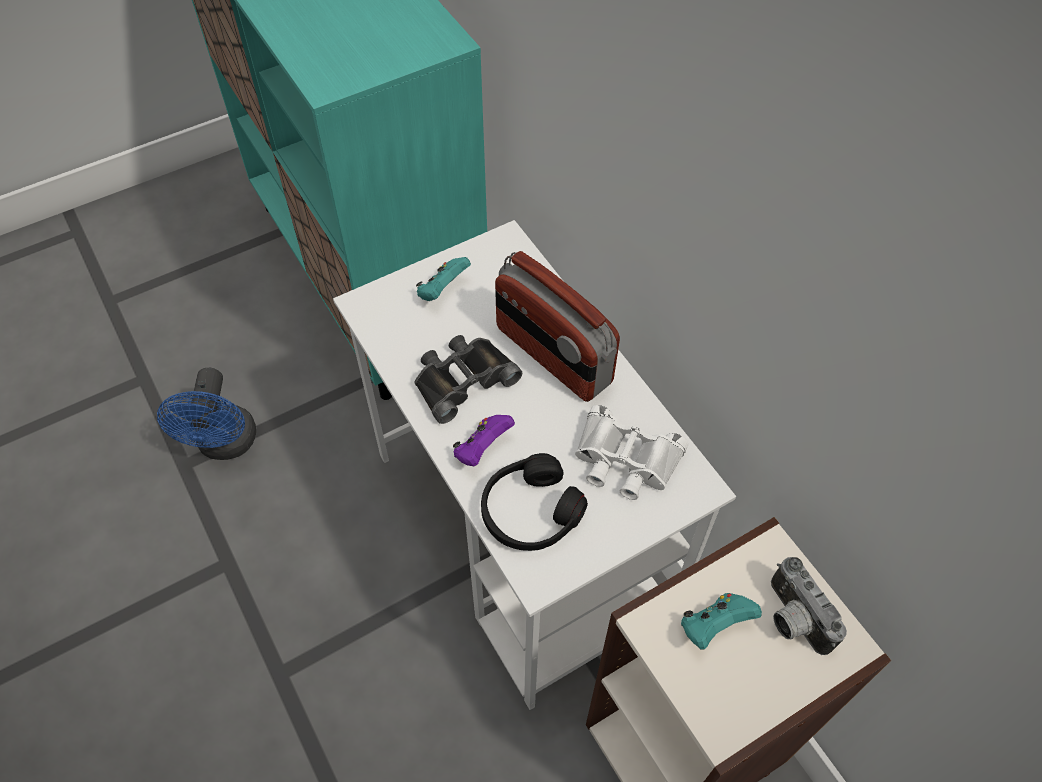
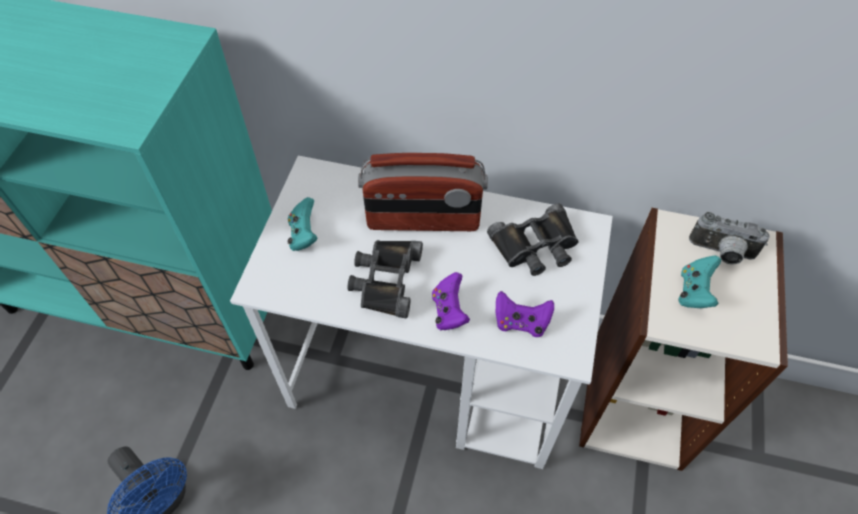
camera: 45 degrees left, 0 degrees up
black headphones [481,453,588,551] -> purple game controller [496,291,554,337]
white binoculars [575,405,688,500] -> black binoculars [487,204,578,276]

